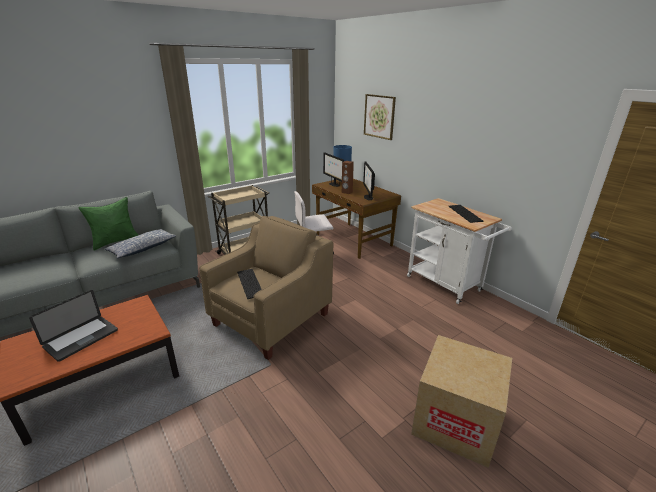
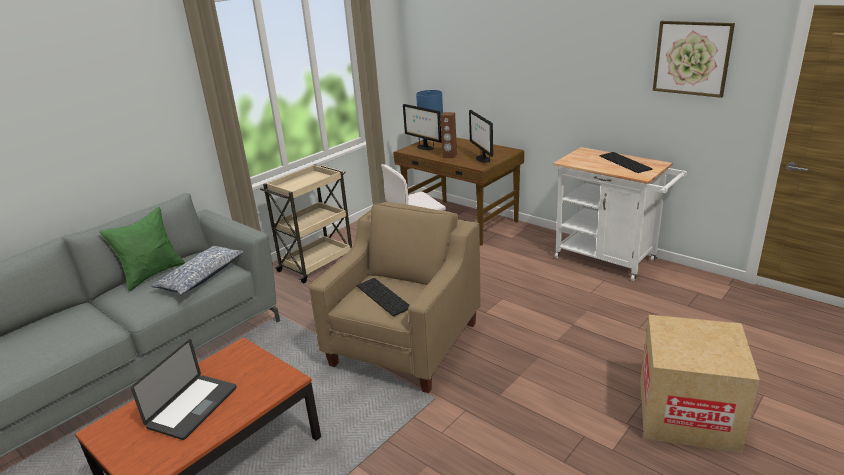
camera: 10 degrees left, 0 degrees up
picture [364,94,396,140] -> picture moved to [653,21,735,98]

